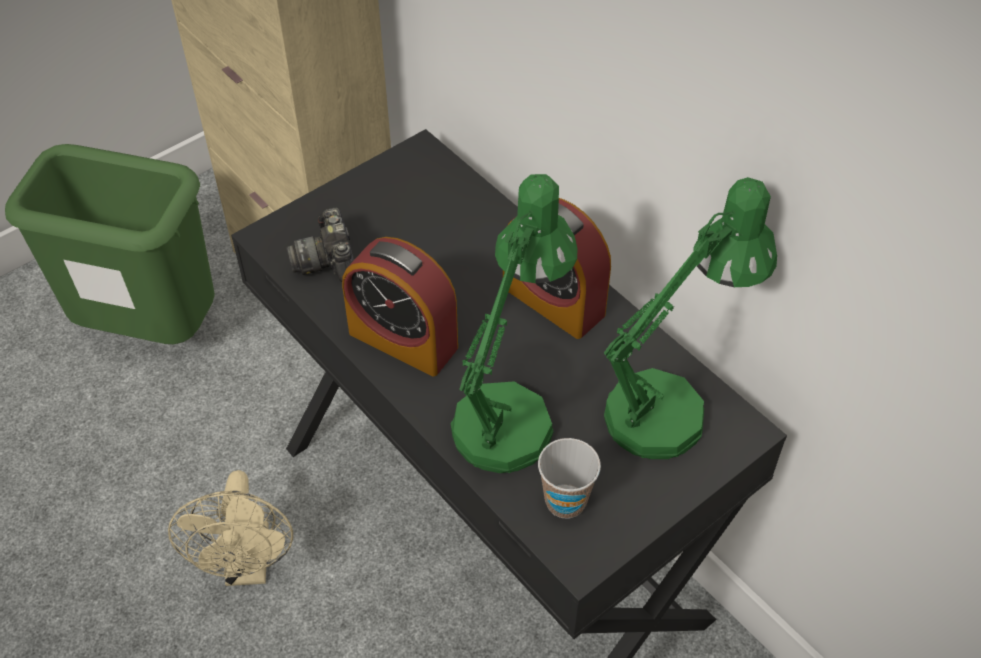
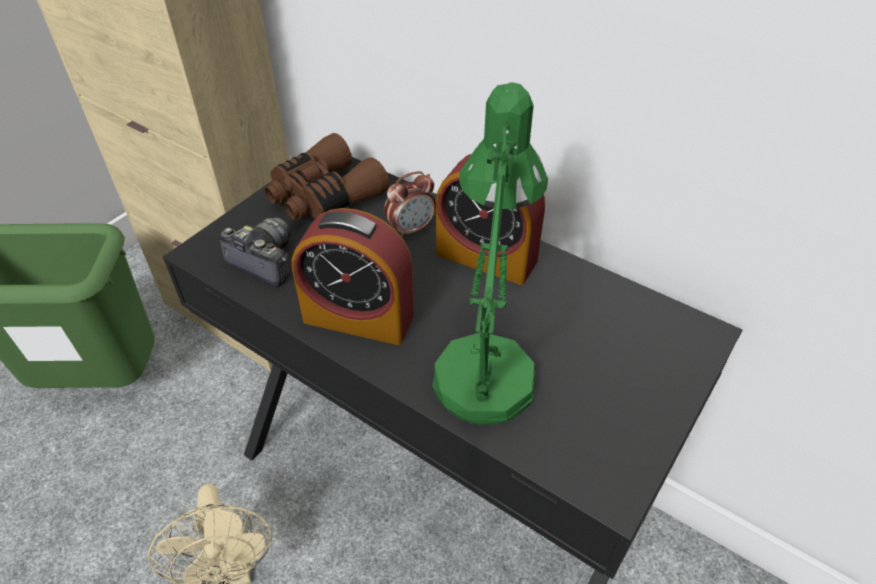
camera: 15 degrees left, 5 degrees down
camera [287,208,354,282] -> camera turned 150 degrees clockwise [219,218,291,287]
cup [538,438,601,519] -> none
green table lamp [604,177,777,459] -> none
none -> brown binoculars [265,133,390,220]
none -> alarm clock [384,171,436,237]

